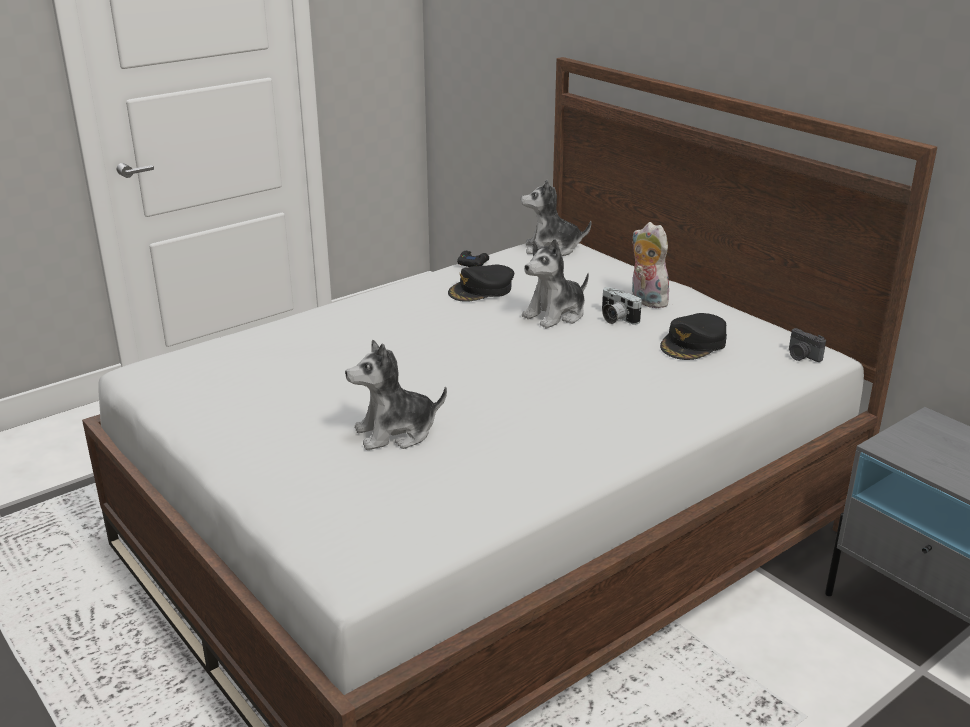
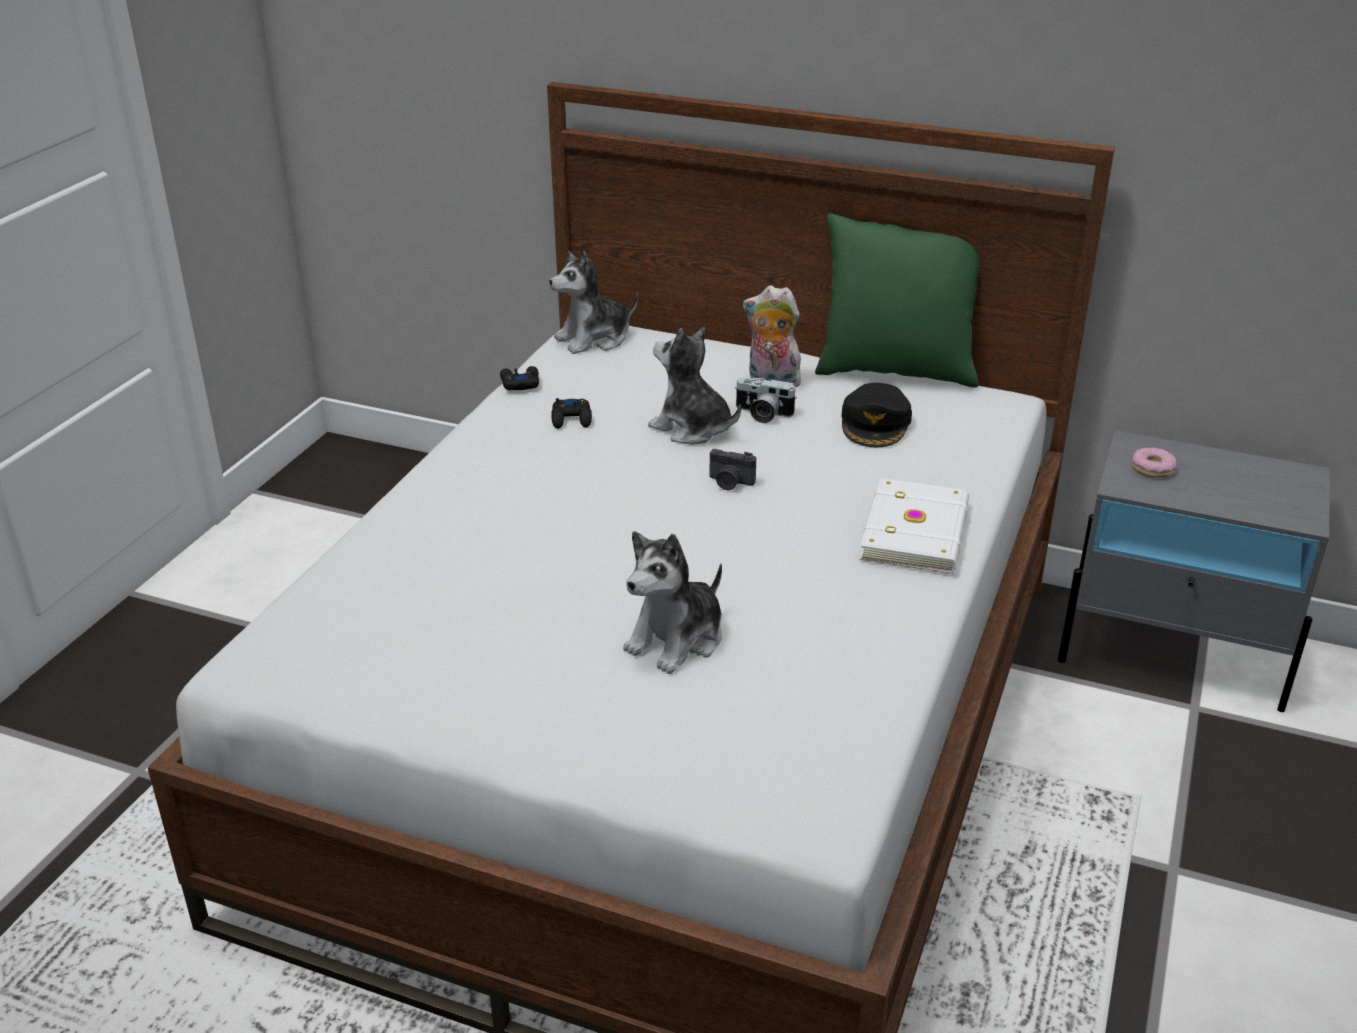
camera: 30 degrees left, 5 degrees up
black cap [448,265,514,302] -> black game controller [551,398,592,429]
plush toy [522,239,589,329] -> plush toy turned 105 degrees clockwise [648,327,741,445]
camera [789,328,826,362] -> camera moved to [709,449,756,490]
none -> green pillow [815,213,980,388]
none -> white book [859,478,969,574]
none -> donut [1132,448,1177,478]

